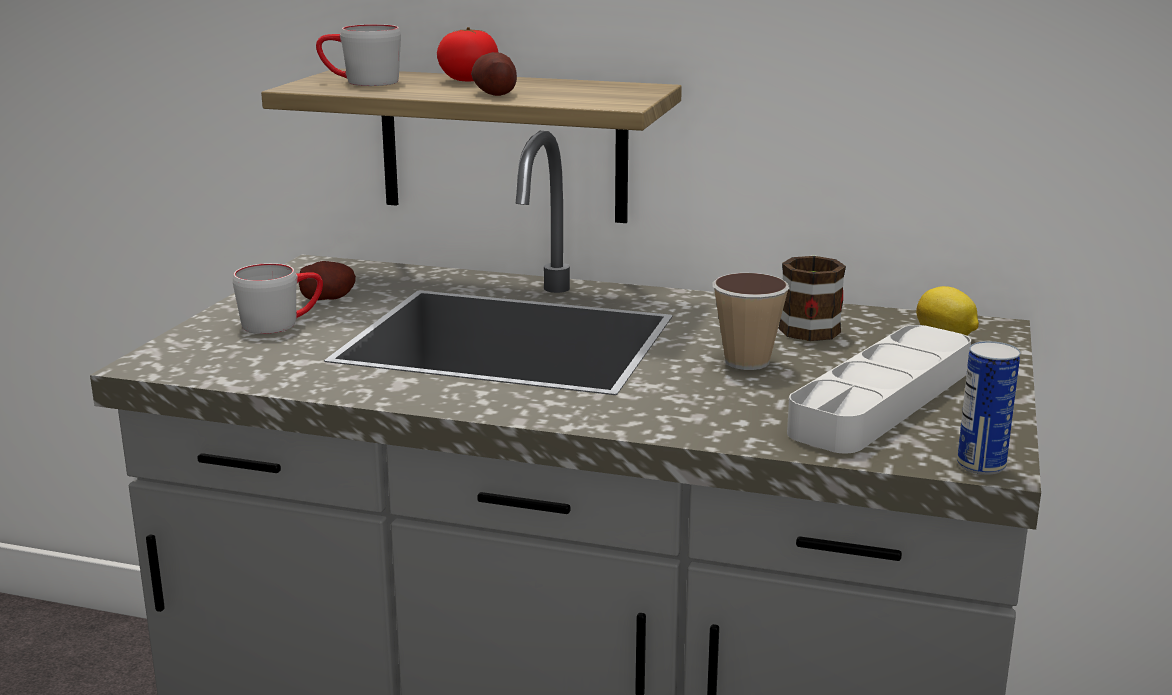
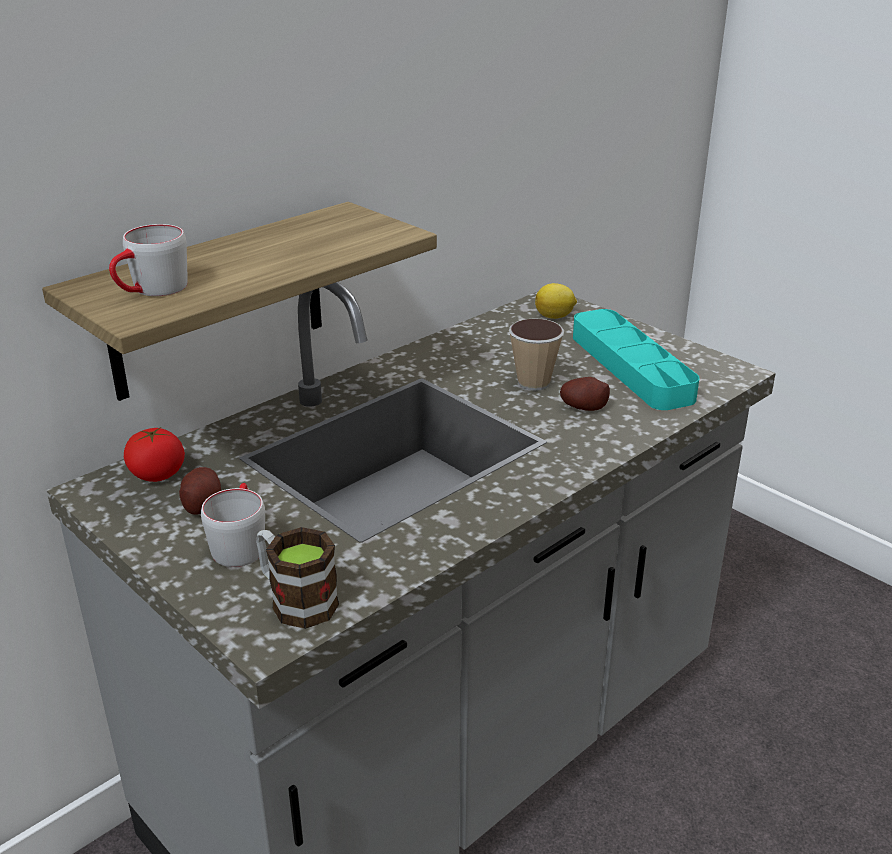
camera: 60 degrees left, 10 degrees up
tomato [437,27,498,82] -> tomato moved to [124,427,185,482]
potato [471,52,517,96] -> potato moved to [560,377,610,411]
mug [778,255,846,341] -> mug moved to [256,527,339,629]
grey tray [787,325,971,453] -> turquoise tray [573,309,700,410]
can [957,341,1021,475] -> none

